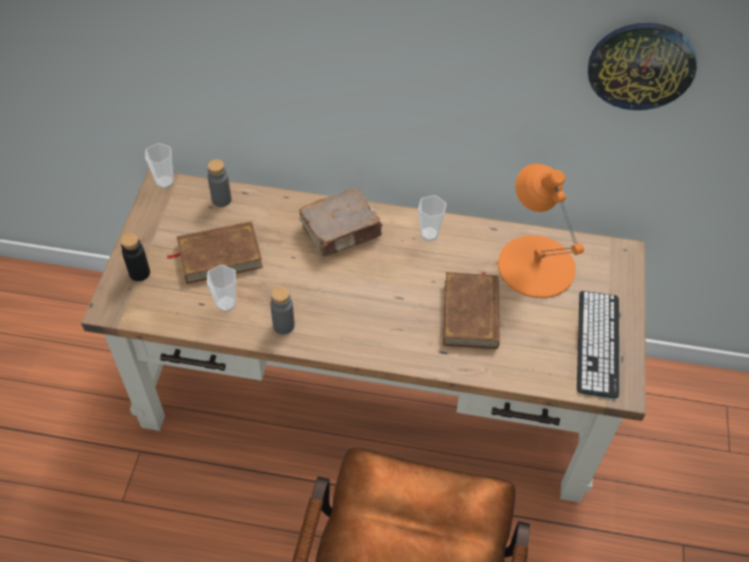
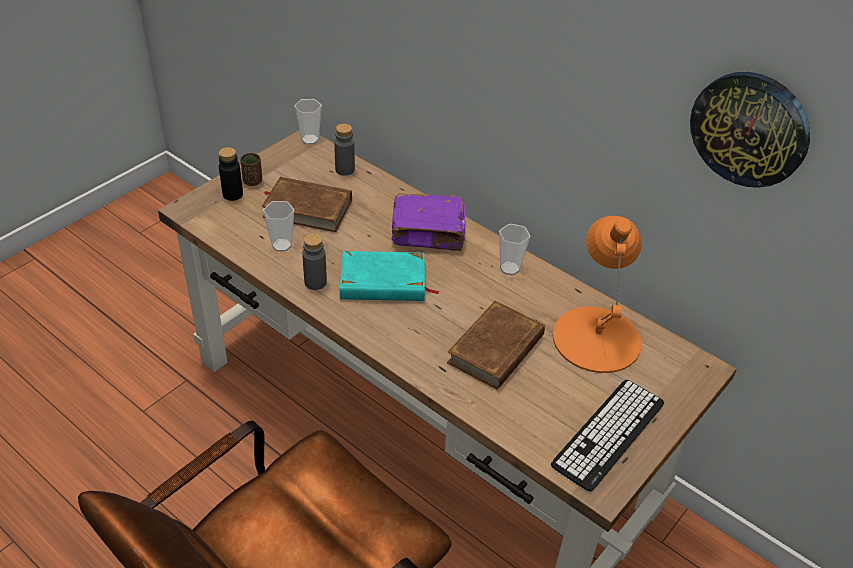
camera: 30 degrees right, 10 degrees down
brown book [299,188,383,256] -> purple book [392,193,465,251]
none -> brown cup [240,153,262,186]
none -> turquoise book [340,251,440,301]

